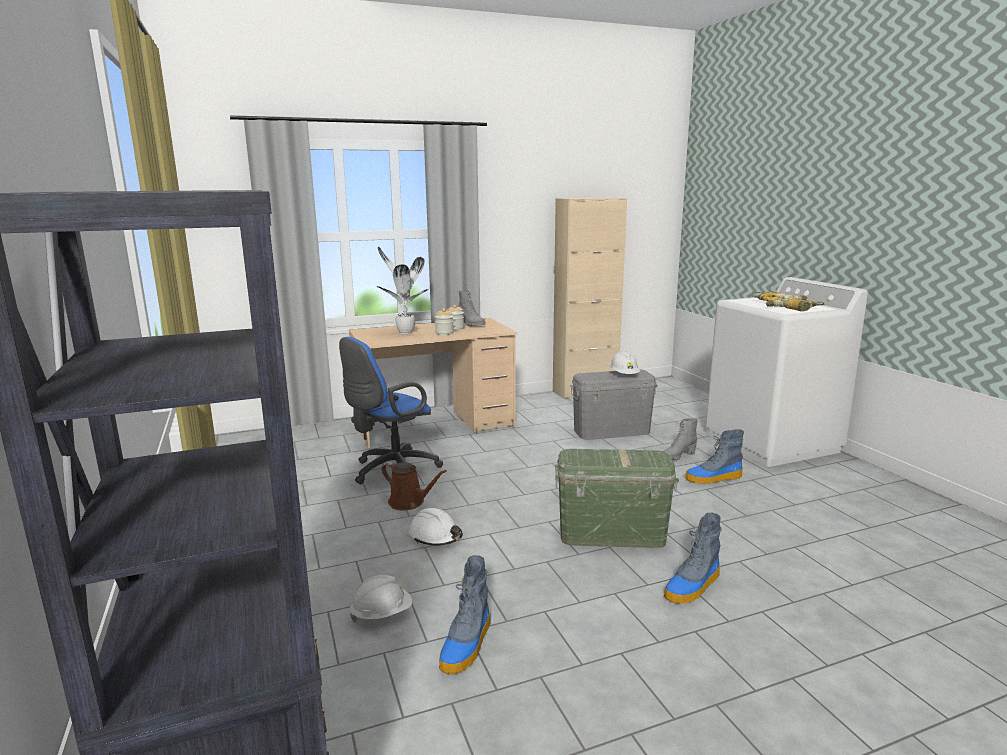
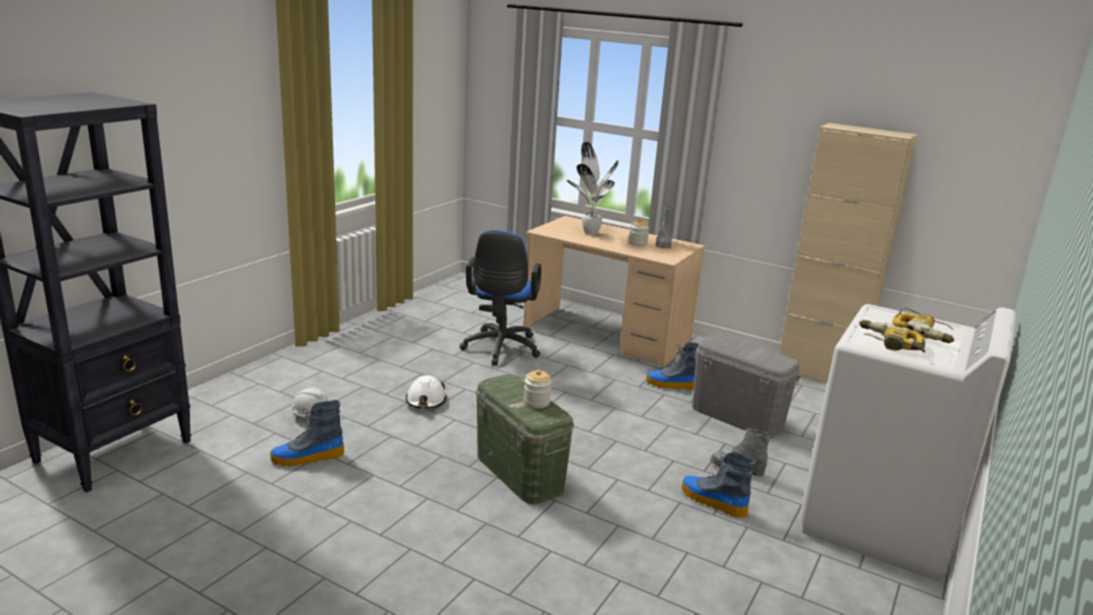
camera: 50 degrees right, 5 degrees up
blue office chair [339,337,443,484] -> blue office chair turned 90 degrees counterclockwise [460,230,541,365]
brown watering can [381,462,447,510] -> none
jar [435,308,454,335] -> jar moved to [524,370,552,408]
white hard hat [609,351,640,374] -> none
boot [664,513,722,604] -> boot moved to [646,342,699,390]

